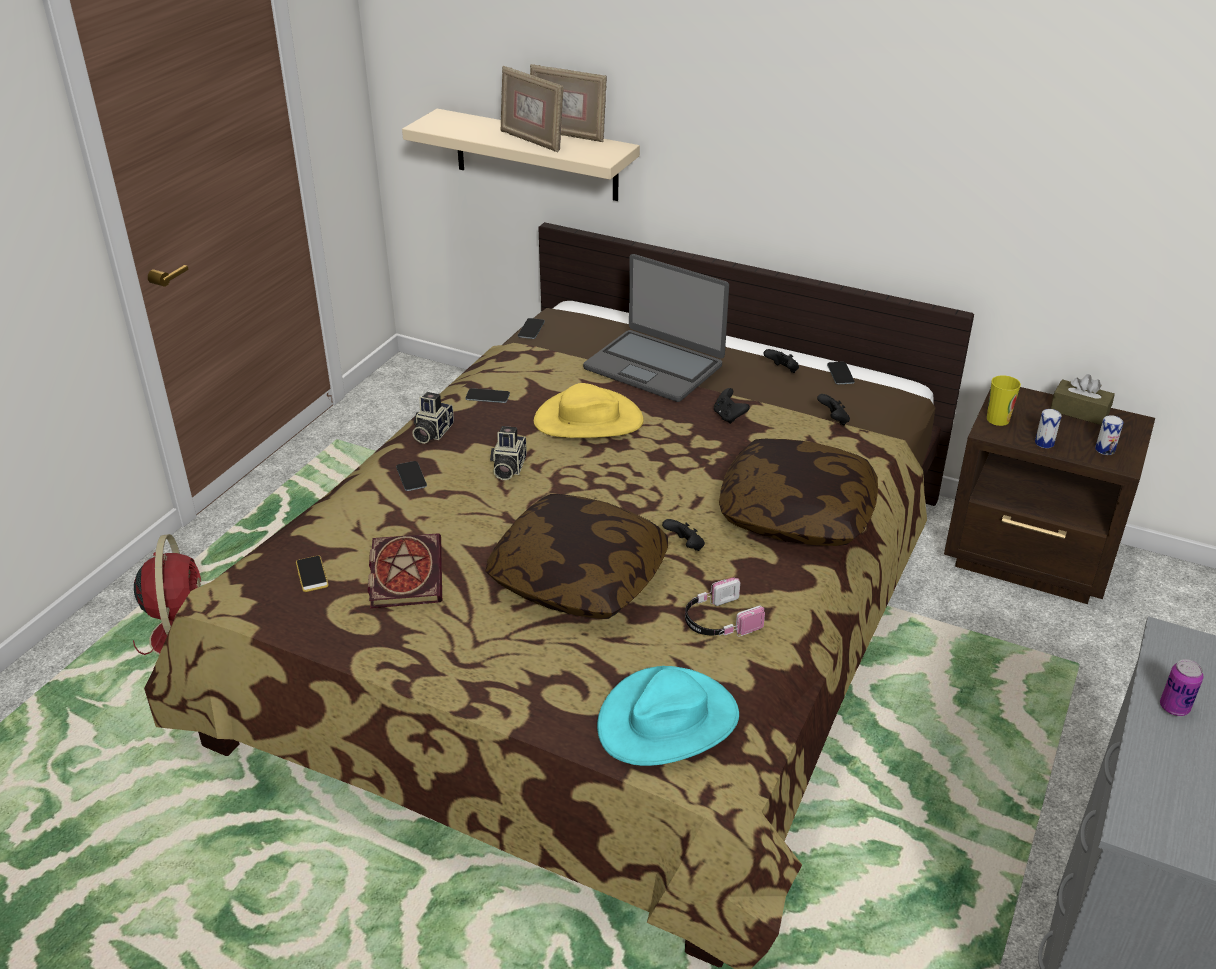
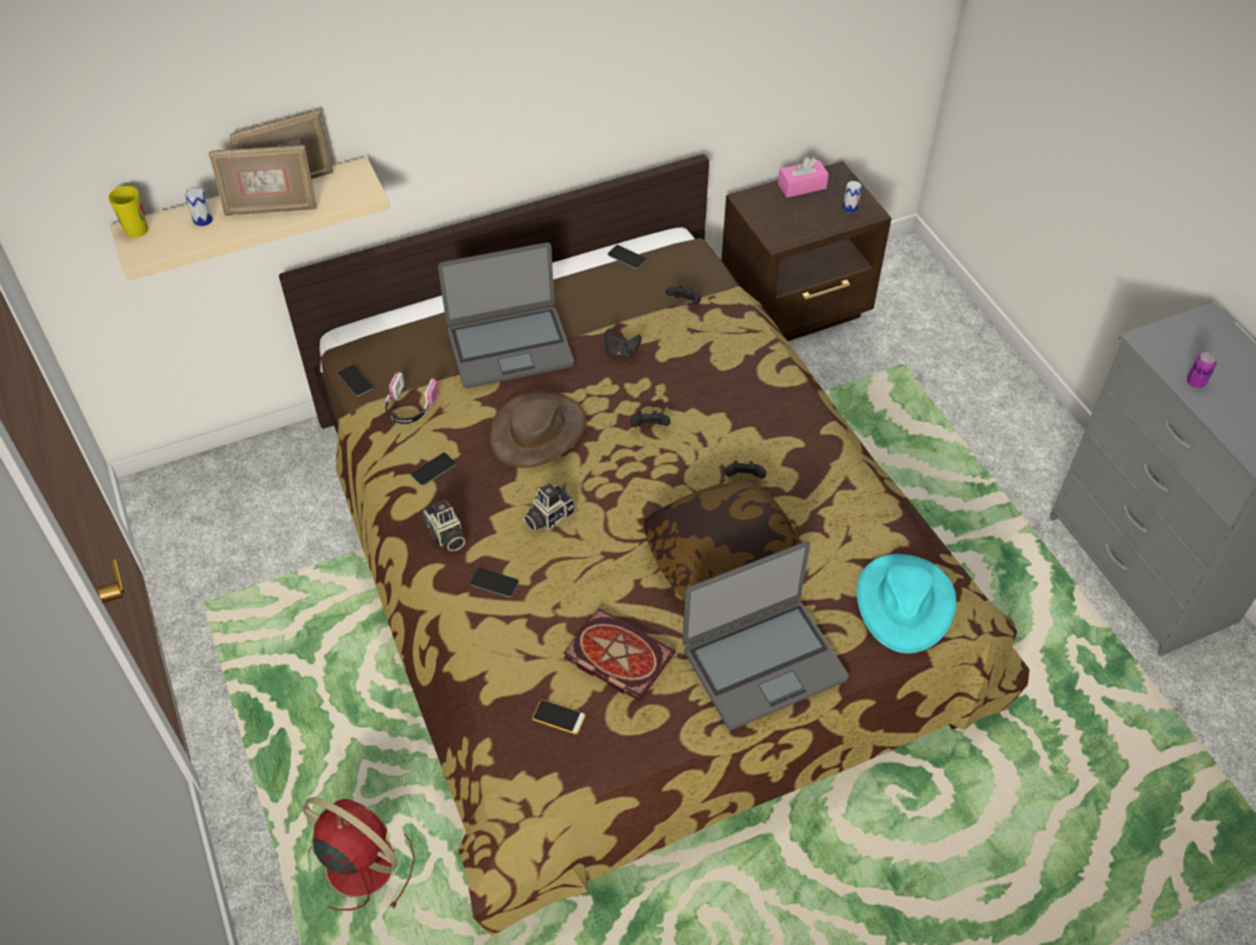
camera: 50 degrees left, 15 degrees up
camera [490,426,527,480] -> camera turned 90 degrees clockwise [523,483,575,532]
yellow hat [534,383,644,438] -> brown hat [489,391,587,468]
headphones [685,577,765,637] -> headphones moved to [384,372,439,424]
pillow [719,439,878,546] -> none
black game controller [763,349,799,373] -> black game controller moved to [631,411,670,427]
cup [987,375,1021,426] -> cup moved to [108,186,148,238]
can [1035,409,1062,448] -> can moved to [185,187,213,226]
brown tissue box [1050,374,1115,425] -> pink tissue box [778,157,829,198]
none -> laptop [682,541,849,730]

